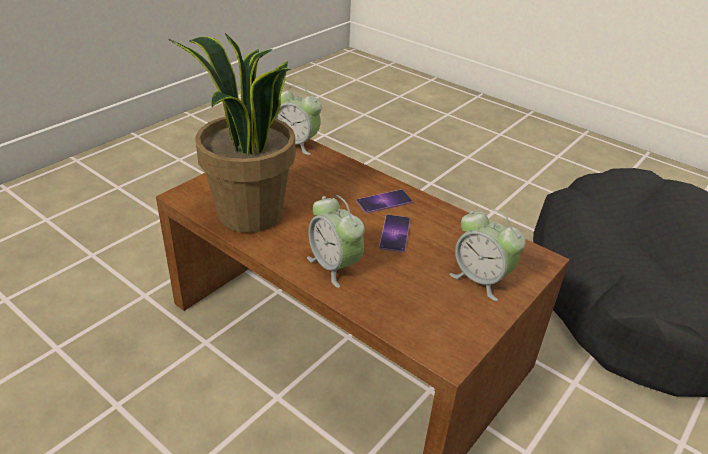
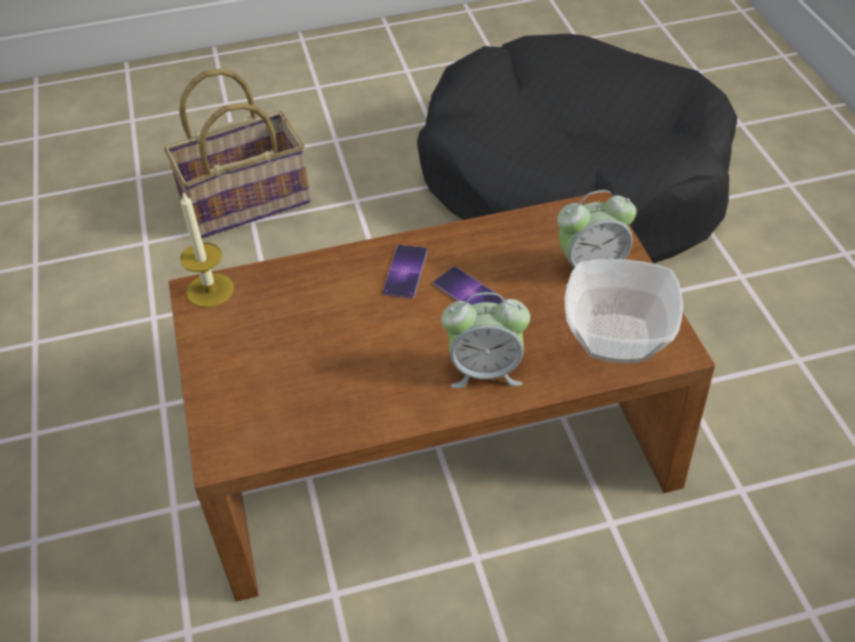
camera: 50 degrees left, 10 degrees up
potted plant [168,33,295,233] -> none
alarm clock [276,85,322,155] -> candle [180,191,234,308]
none -> basket [164,69,311,238]
none -> bowl [565,259,683,364]

